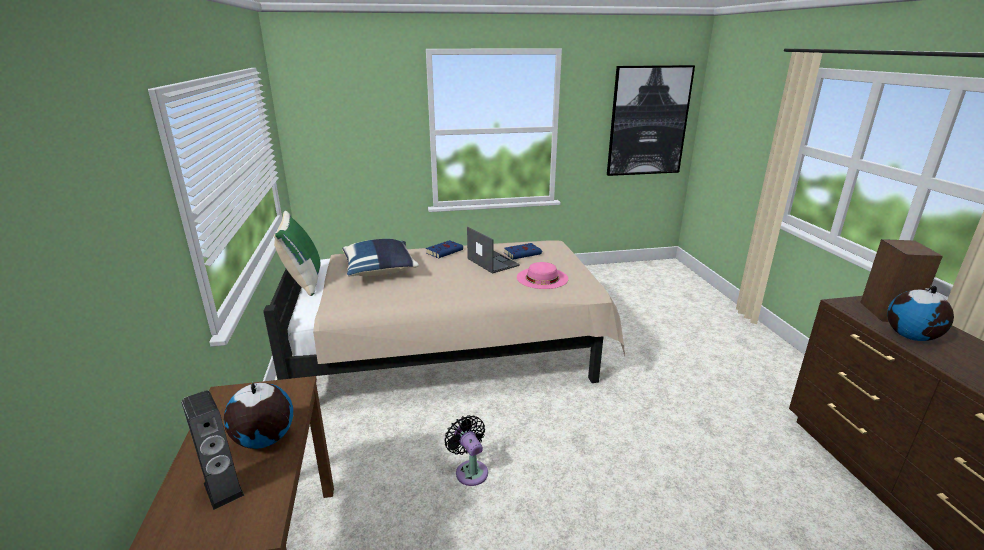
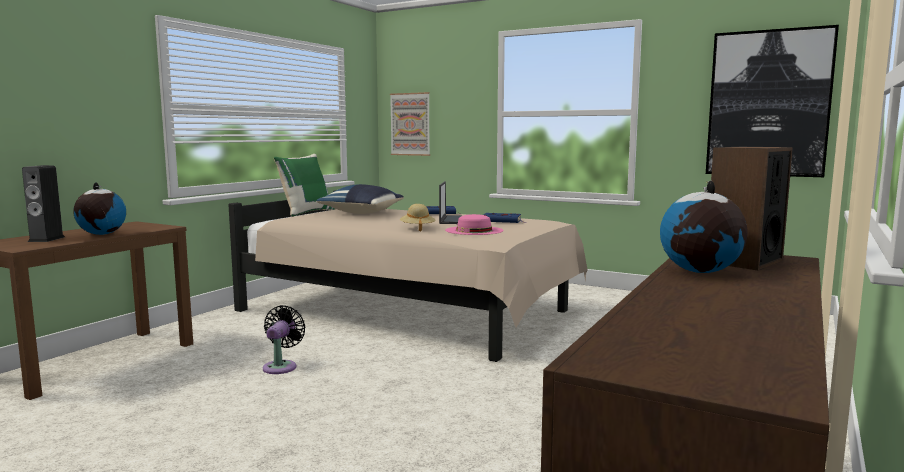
camera: 40 degrees right, 15 degrees down
none -> picture [390,92,430,156]
none -> beige hat [400,204,436,231]

